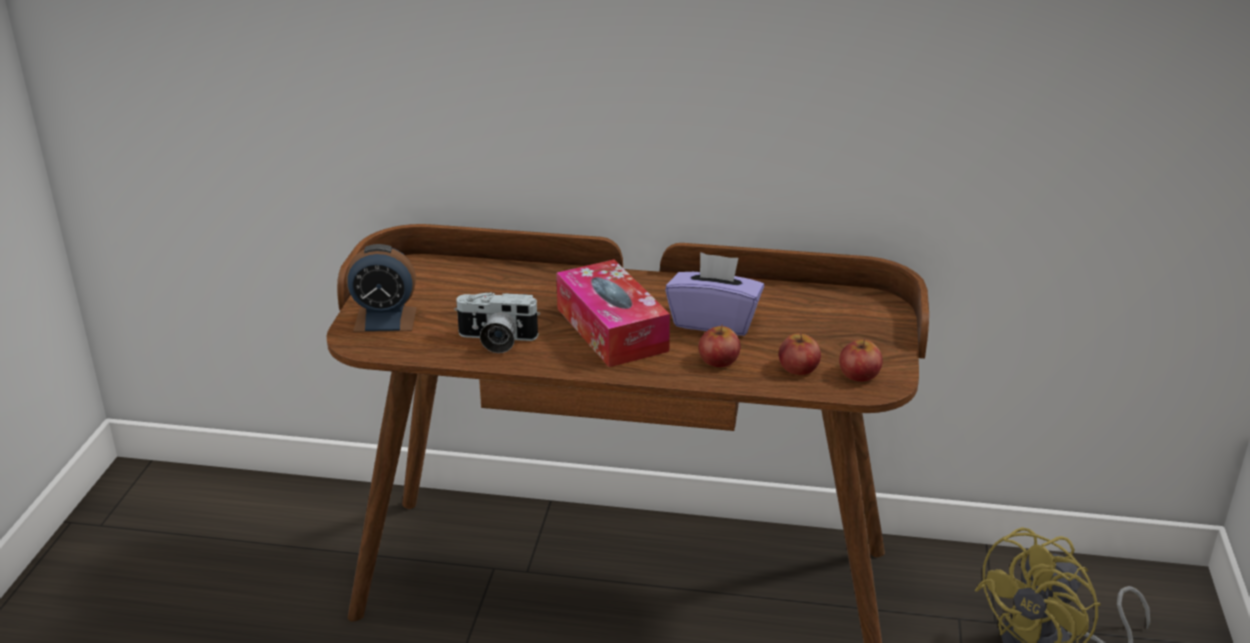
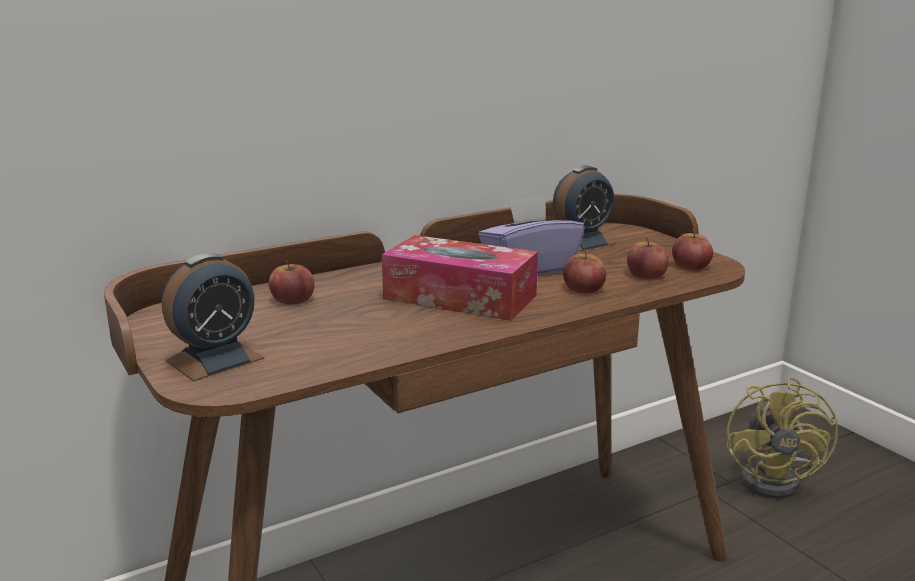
camera: 40 degrees left, 10 degrees down
camera [454,292,540,353] -> none
none -> apple [269,261,315,304]
none -> alarm clock [553,166,616,252]

